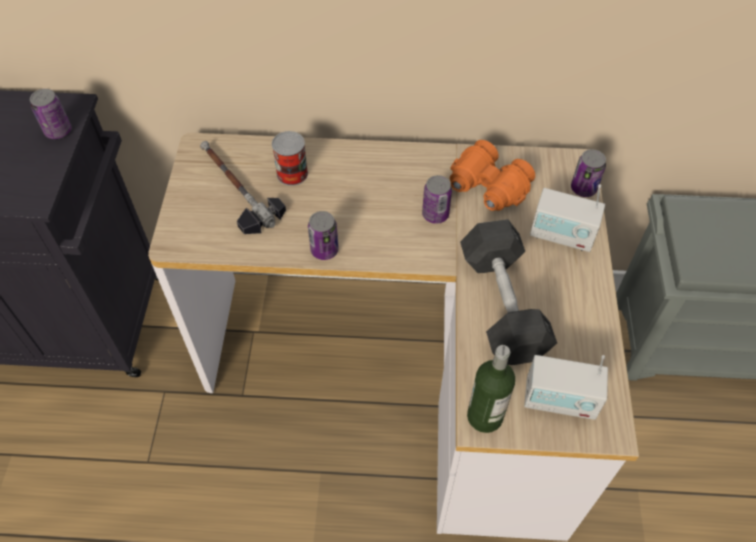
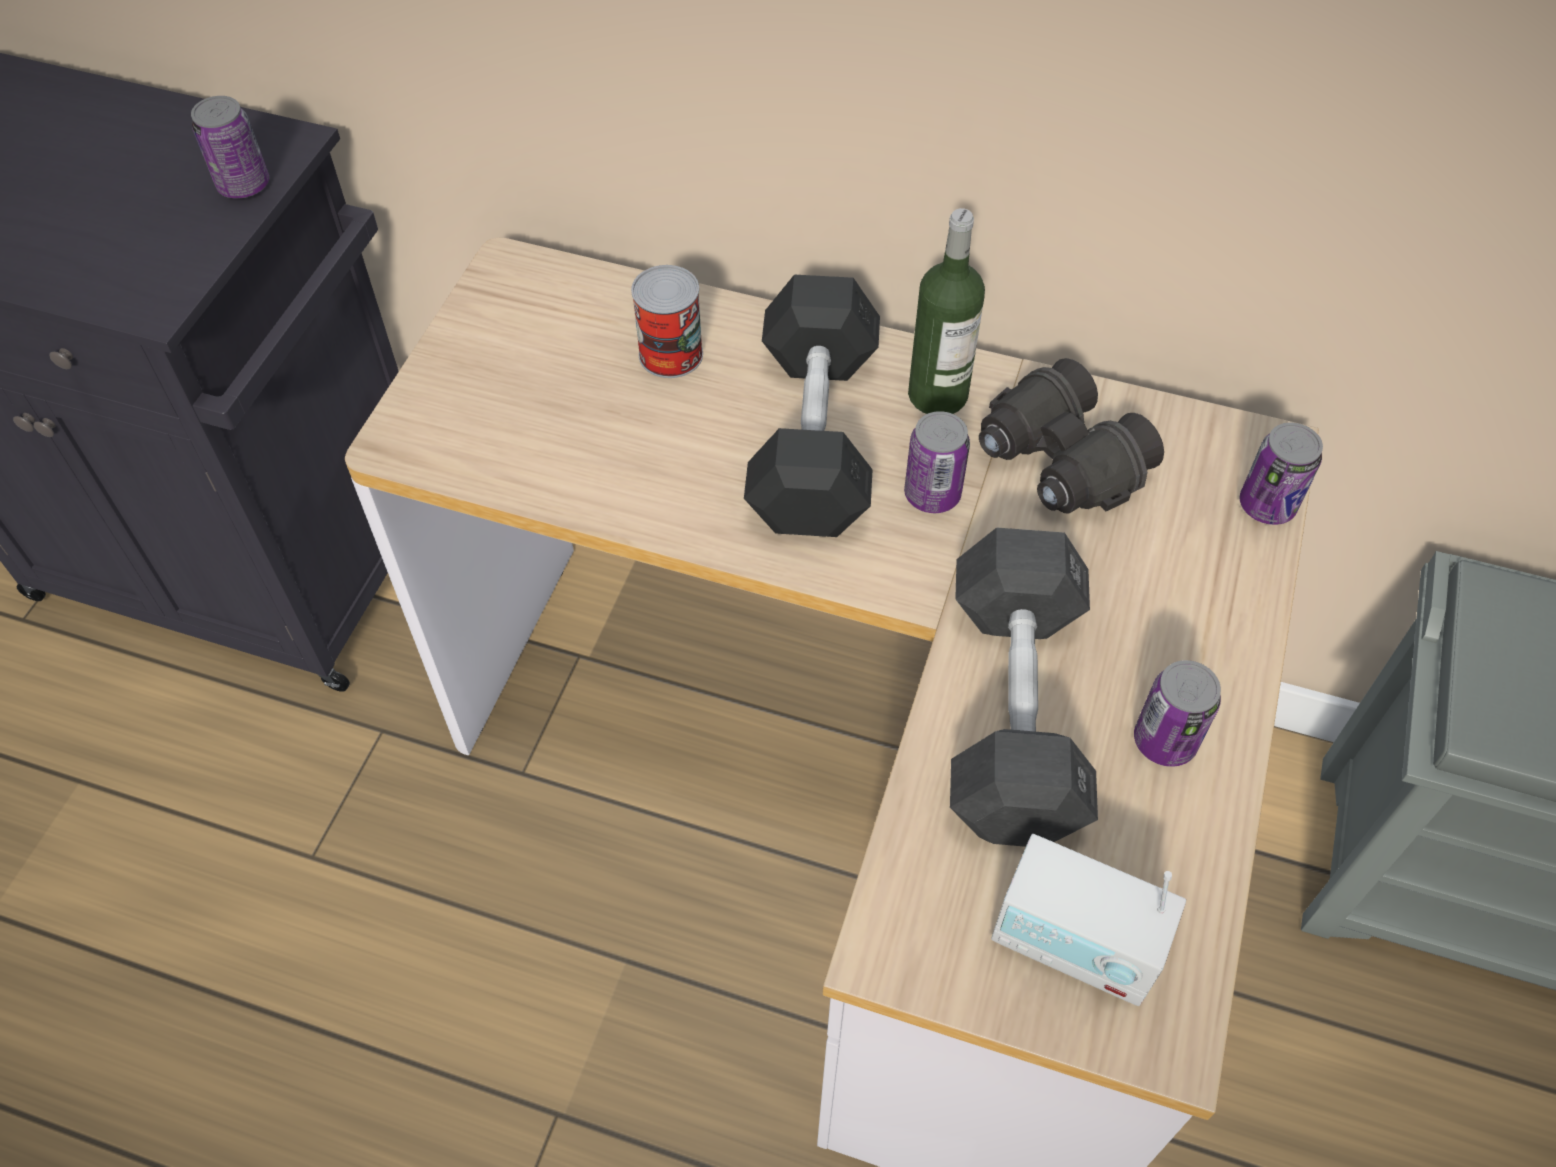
camera: 15 degrees right, 0 degrees up
hammer [200,141,286,234] -> none
can [308,211,339,260] -> can moved to [1134,660,1221,767]
orange binoculars [450,140,535,211] -> black binoculars [979,358,1164,513]
bottle [467,345,515,433] -> bottle moved to [908,208,985,414]
radio [530,184,605,252] -> none
none -> black dumbbell [744,275,880,537]

